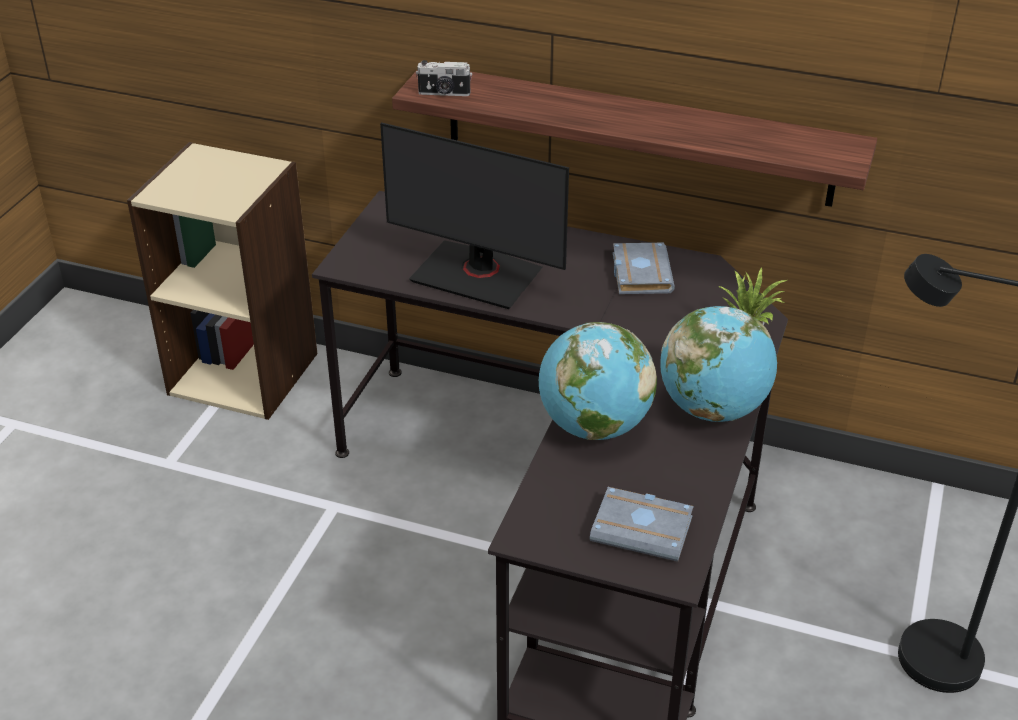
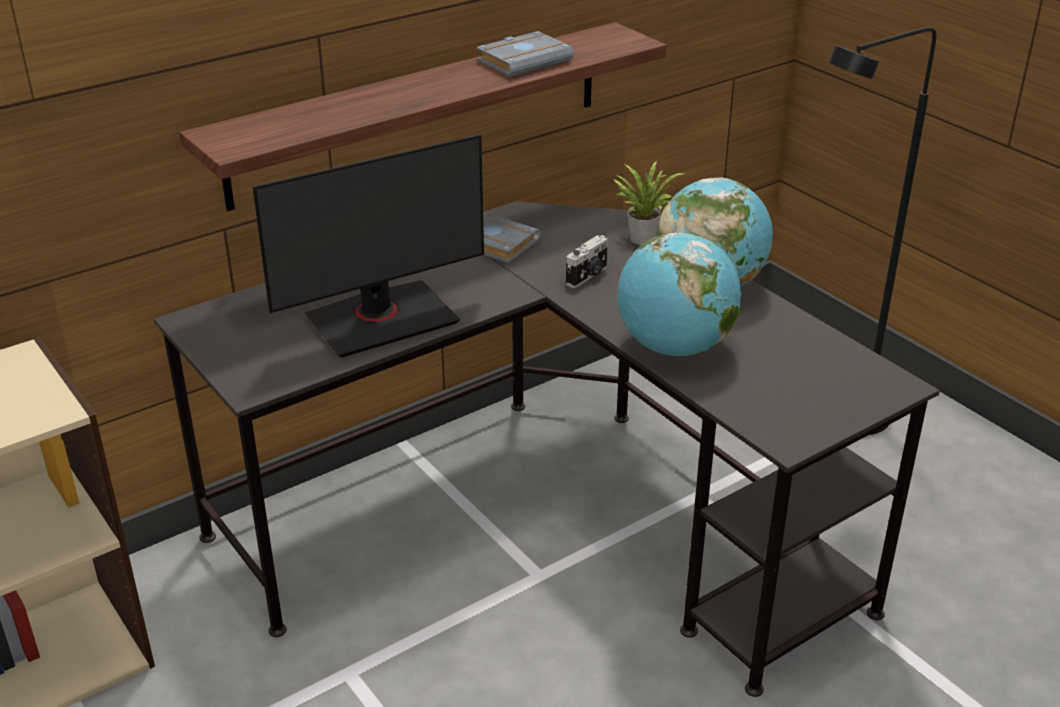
camera: 55 degrees left, 5 degrees down
camera [416,60,472,96] -> camera moved to [566,235,608,288]
grey book [590,487,694,562] -> grey book moved to [477,31,574,77]

